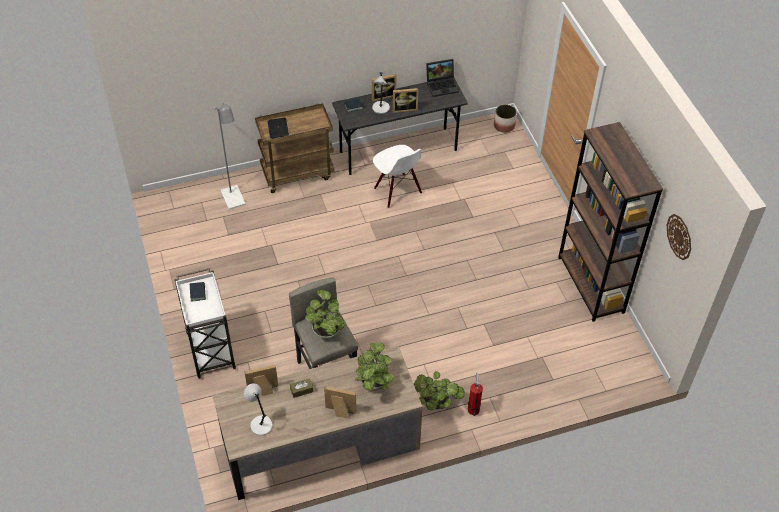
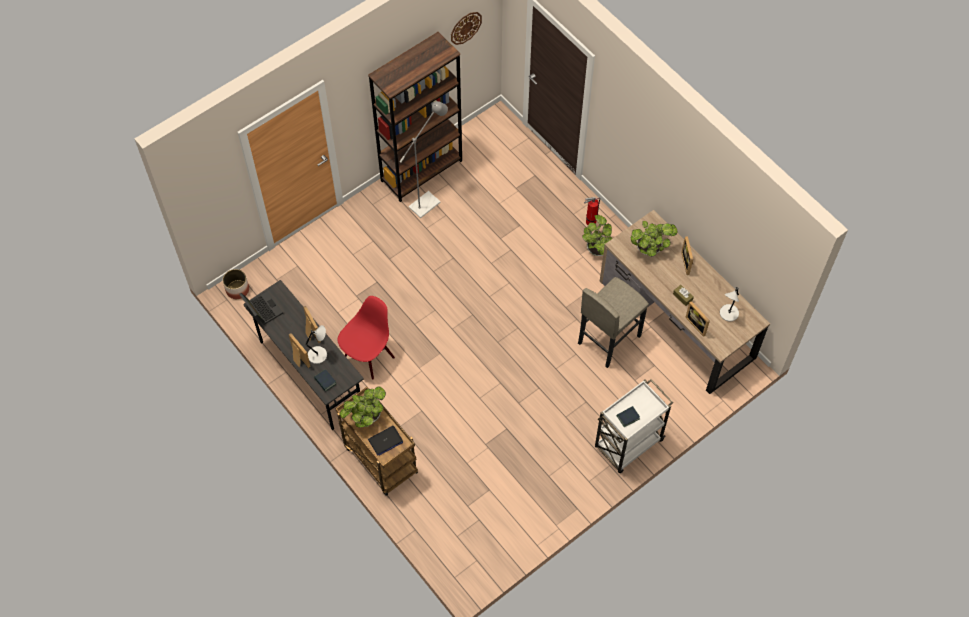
camera: 110 degrees left, 10 degrees up
grey floor lamp [213,103,246,210] -> grey floor lamp moved to [399,101,448,218]
potted plant [305,290,345,338] -> potted plant moved to [340,386,386,428]
white chair [373,145,422,208] -> red chair [337,296,395,380]

